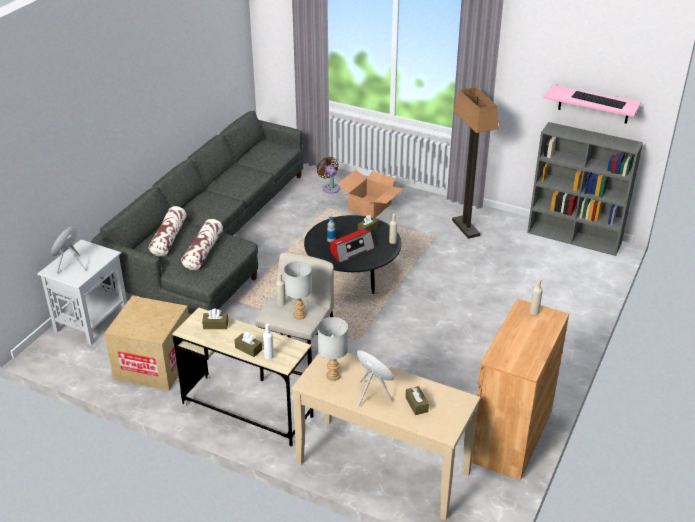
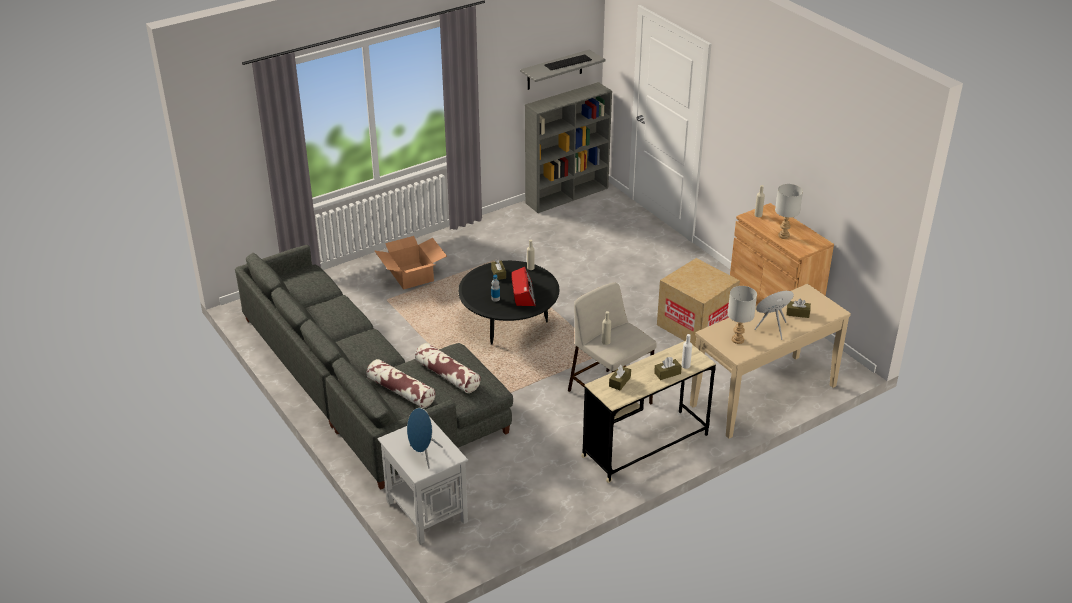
camera: 60 degrees left, 0 degrees up
cardboard box [104,296,189,390] -> cardboard box moved to [657,258,740,346]
grey table lamp [284,261,312,320] -> grey table lamp moved to [775,184,803,239]
brown fan [317,157,340,194] -> none
floor lamp [452,87,499,239] -> none
pink shelf [543,84,641,124] -> grey shelf [520,50,606,90]

